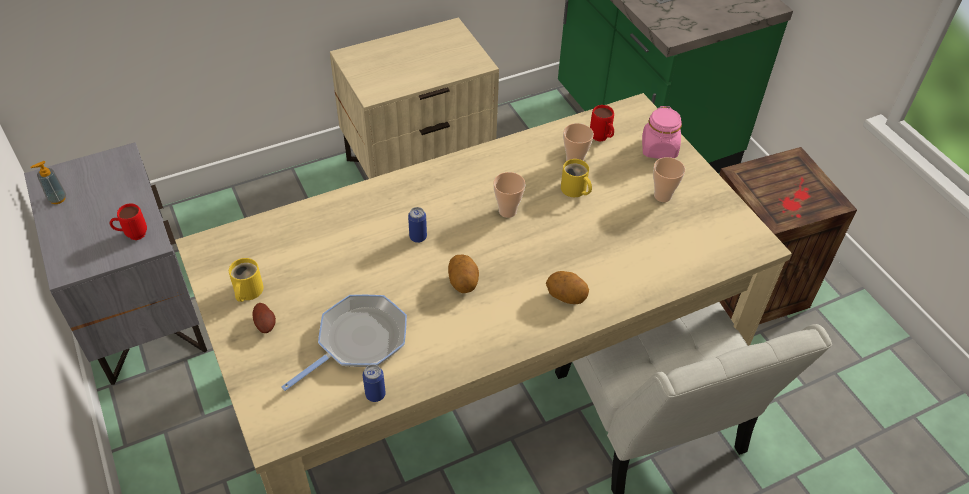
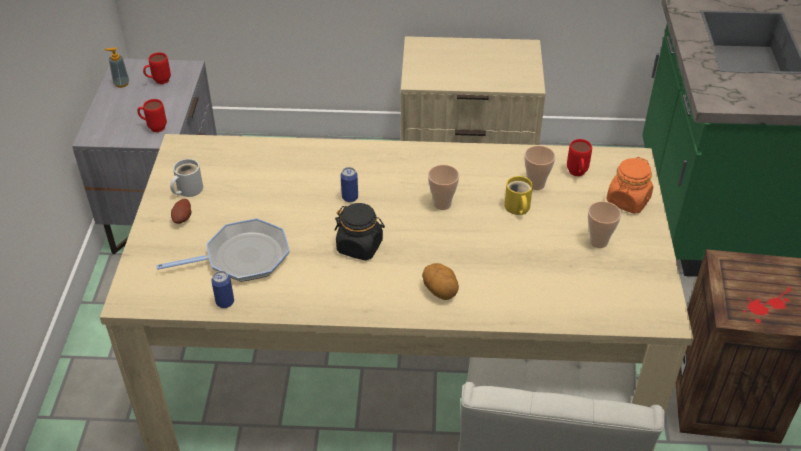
camera: 30 degrees right, 5 degrees down
yellow mug [229,258,264,302] -> white mug [170,159,203,197]
potato [448,254,479,293] -> black jar [335,203,385,261]
pink jar [642,106,682,159] -> orange jar [606,157,653,214]
none -> red mug [143,52,171,84]

